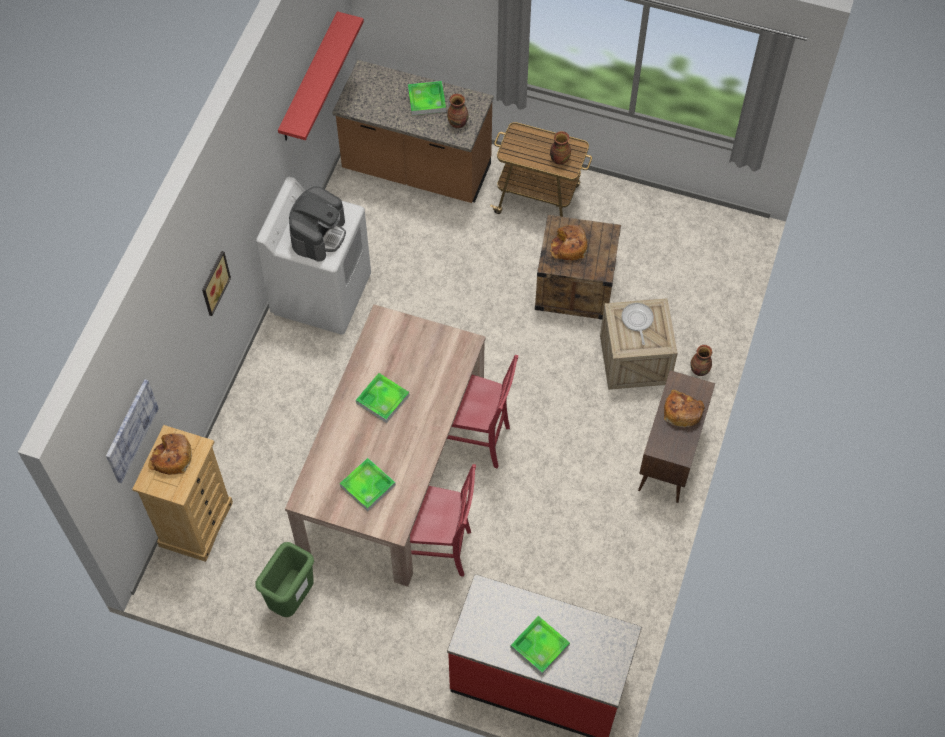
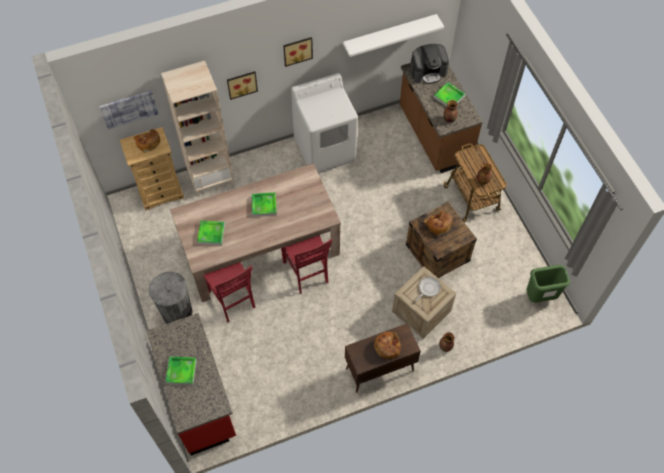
camera: 50 degrees right, 0 degrees up
green trash can [255,542,314,617] -> green trash can moved to [526,265,570,303]
red shelf [278,11,364,141] -> white shelf [343,14,444,57]
coffee machine [289,186,346,262] -> coffee machine moved to [410,44,449,84]
none -> grey trash can [149,272,193,324]
none -> beige bookcase [161,60,234,196]
none -> picture [283,37,313,67]

